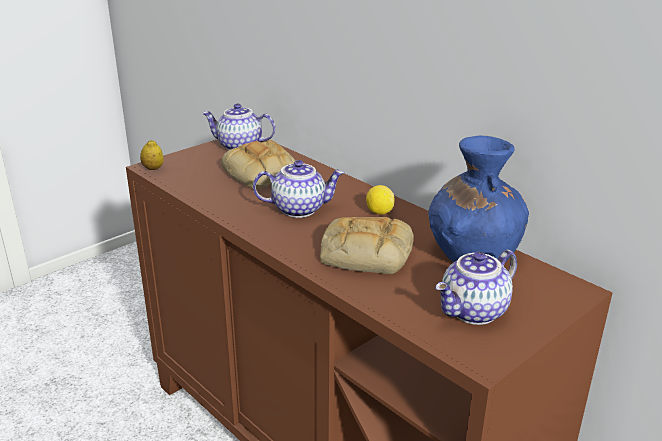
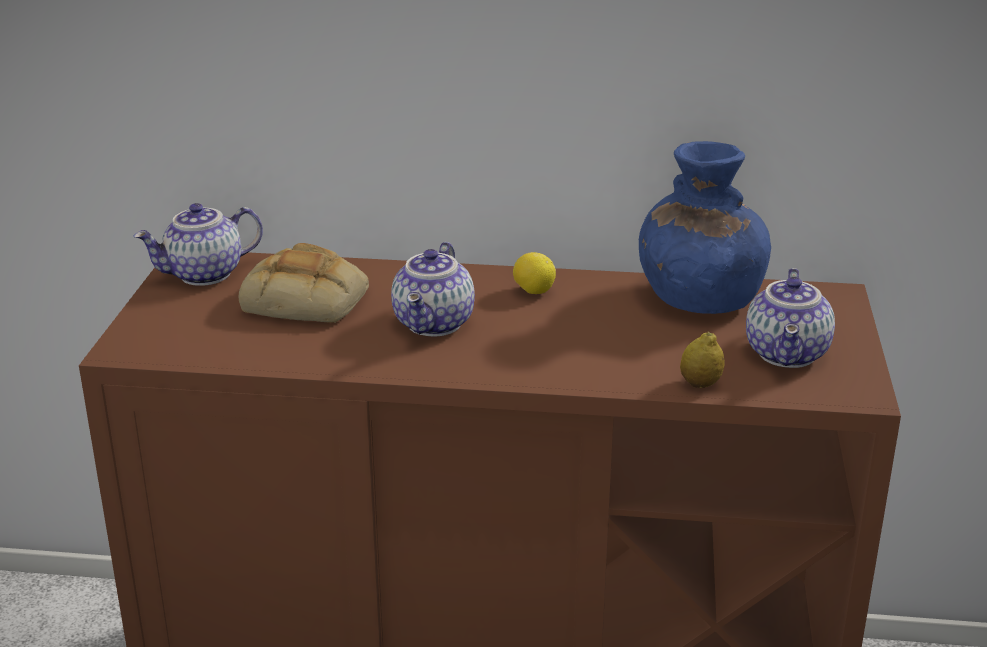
camera: 40 degrees left, 0 degrees up
lemon [140,139,163,170] -> lemon moved to [680,332,725,388]
teapot [253,160,344,218] -> teapot turned 150 degrees clockwise [391,241,475,336]
bread [320,217,413,274] -> none

